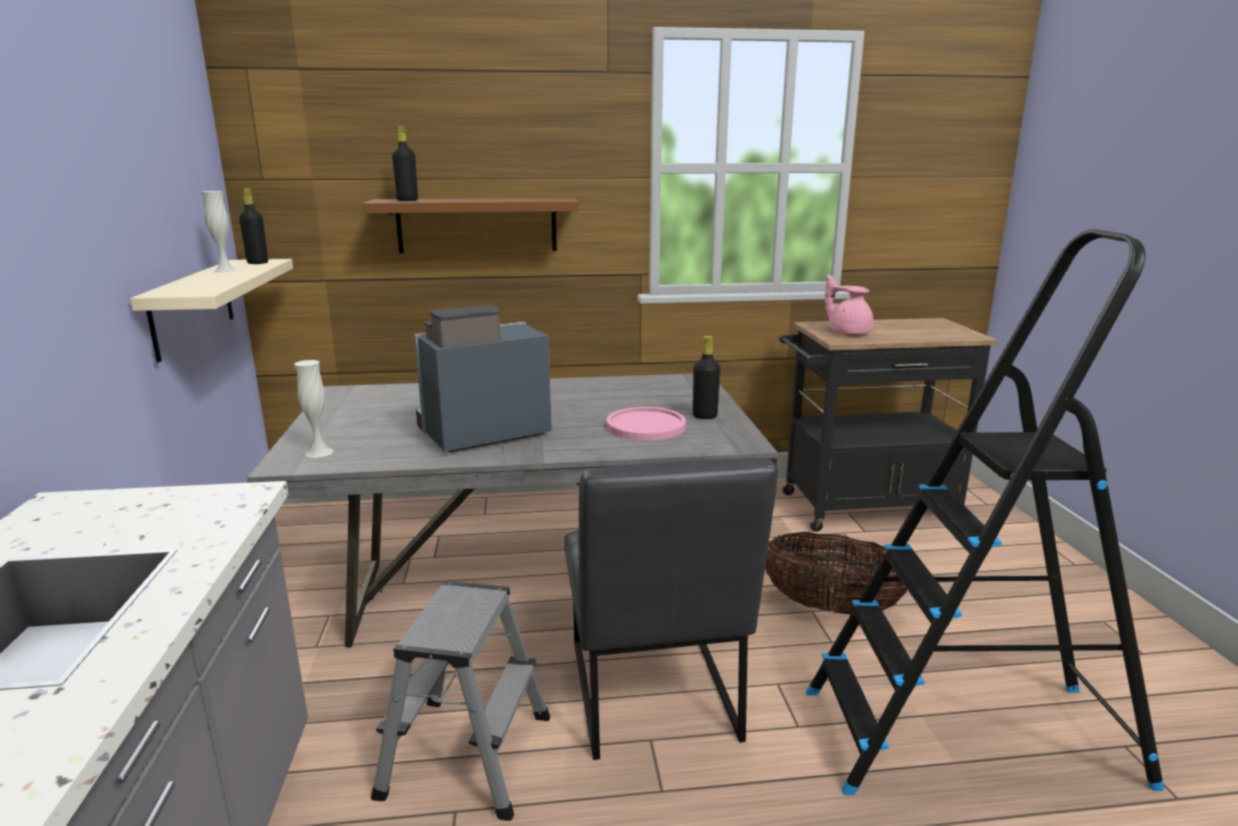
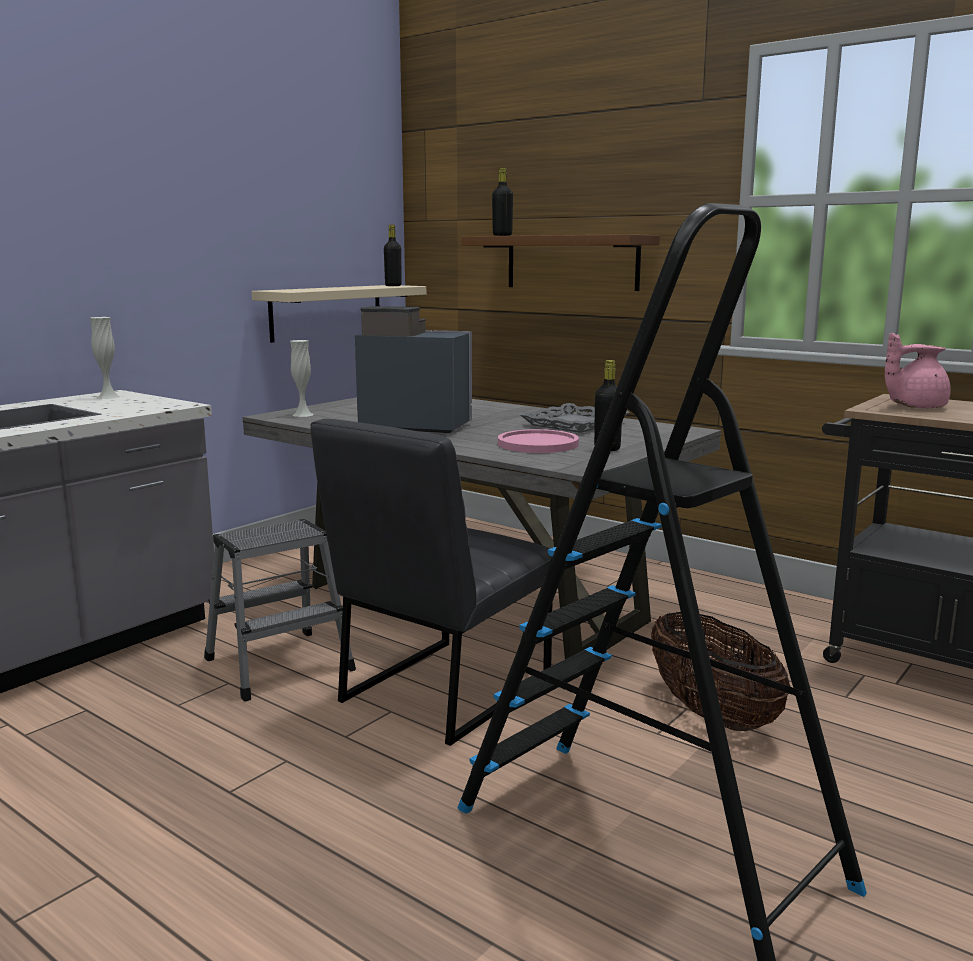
camera: 45 degrees right, 5 degrees down
white vase [201,191,237,273] -> white vase moved to [90,317,120,399]
pink teapot [825,274,873,335] -> pink teapot turned 105 degrees counterclockwise [885,333,951,408]
none -> grey tray [520,403,630,433]

